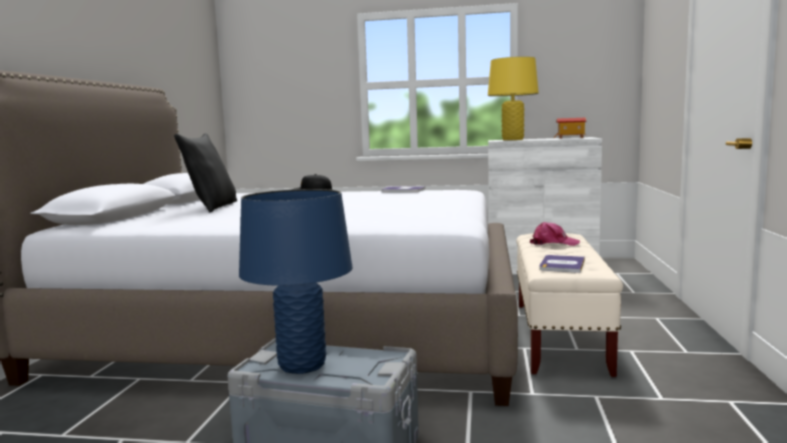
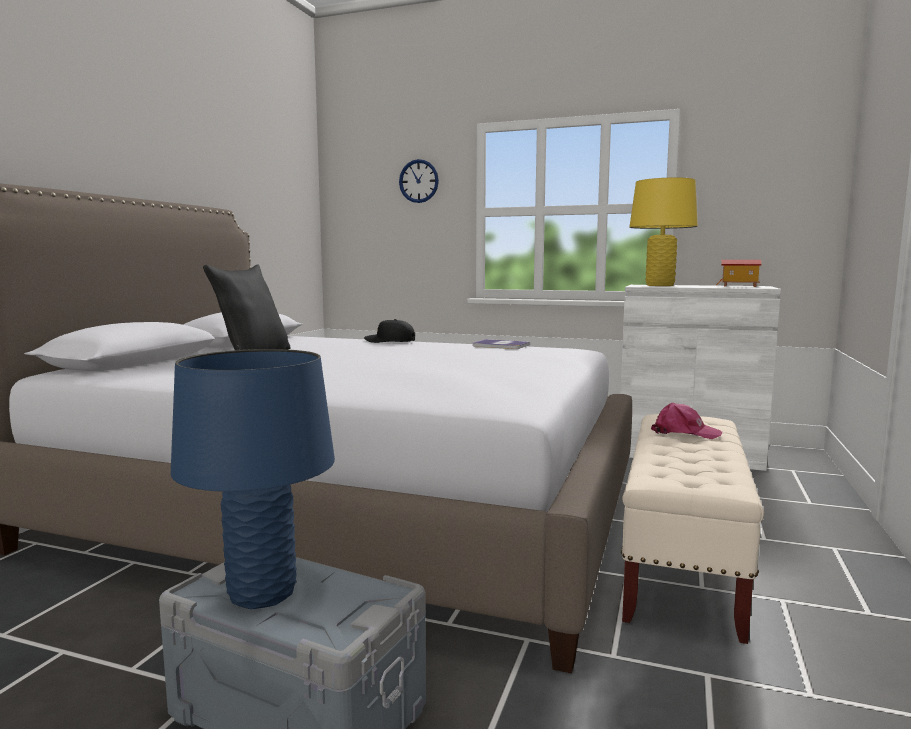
camera: 10 degrees right, 0 degrees up
book [539,255,585,273] -> none
none -> wall clock [399,159,439,203]

